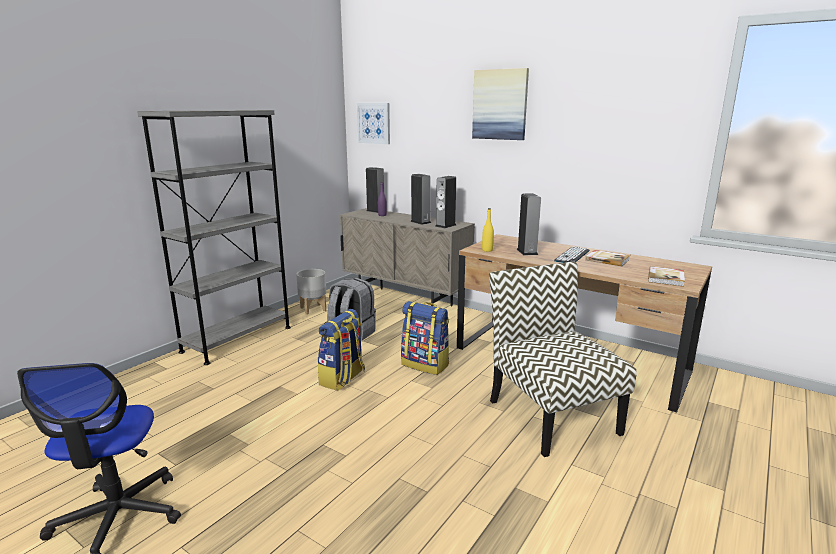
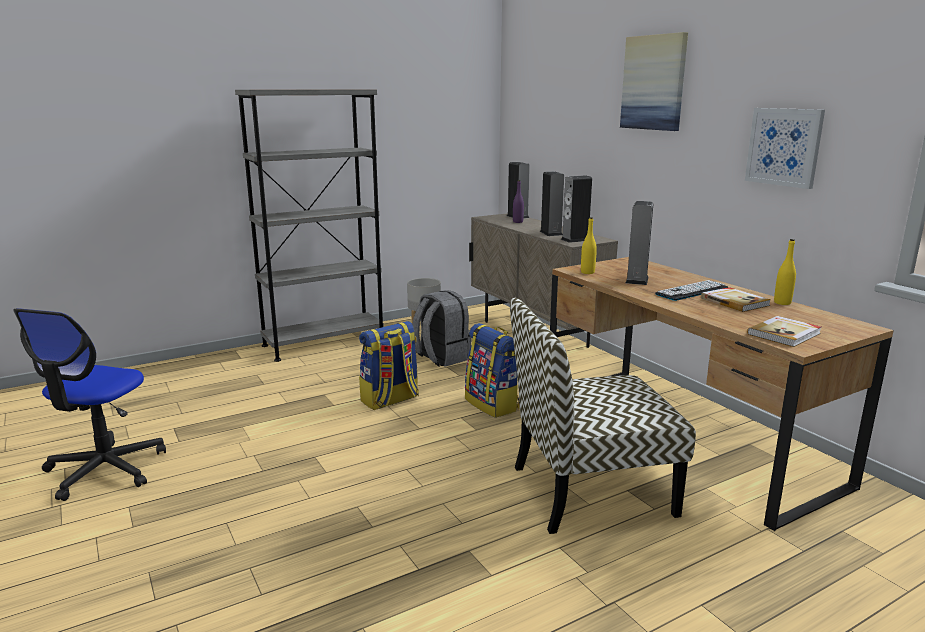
camera: 25 degrees right, 0 degrees up
picture [357,103,390,144] -> picture moved to [745,108,825,189]
chair [489,262,637,457] -> chair turned 105 degrees counterclockwise [510,298,696,534]
none -> yellow bottle [774,239,796,305]

